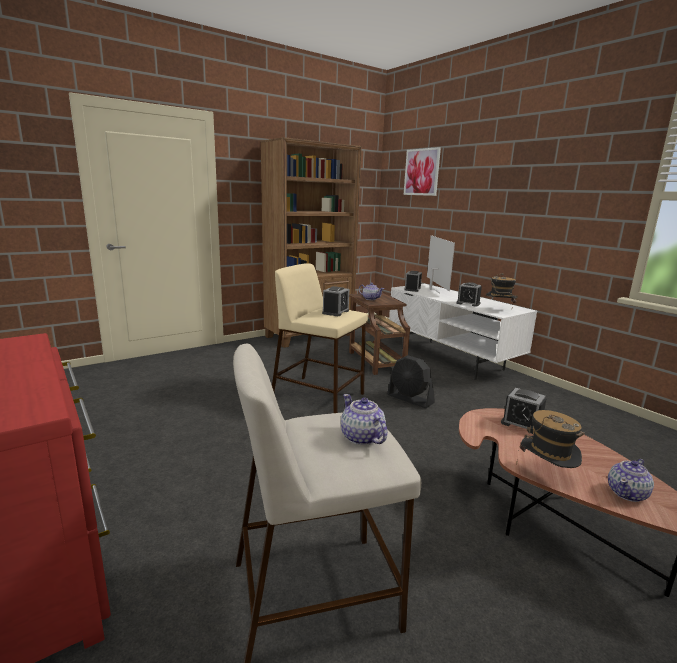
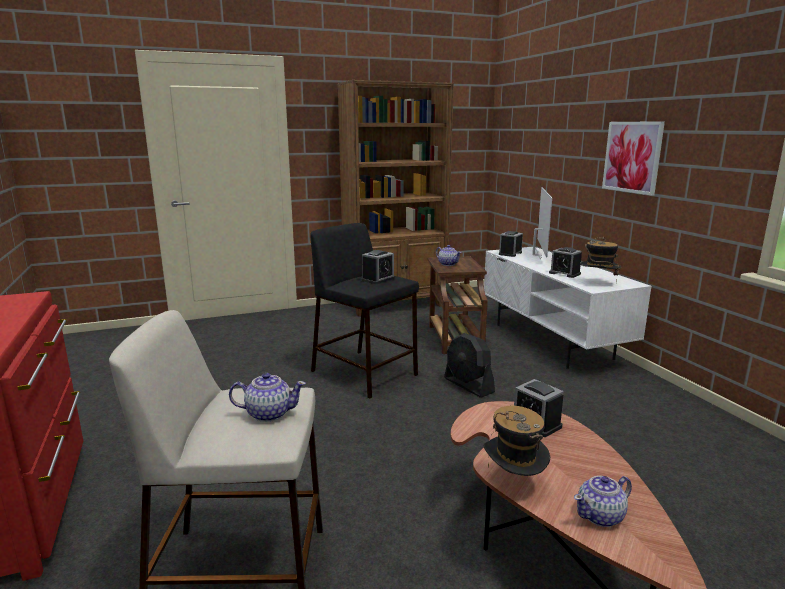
camera: 15 degrees right, 0 degrees up
beige stool [272,263,368,413] -> black stool [310,223,419,398]
teapot [341,394,387,445] -> teapot turned 105 degrees clockwise [229,373,306,422]
picture [404,147,441,196] -> picture moved to [602,121,665,196]

